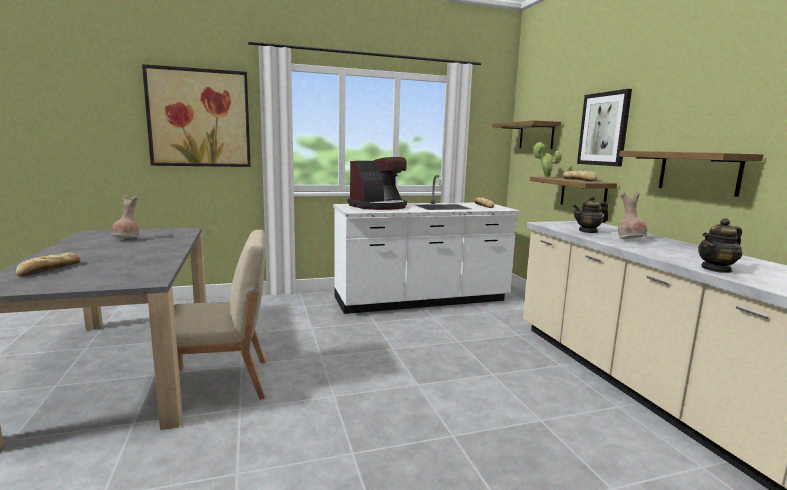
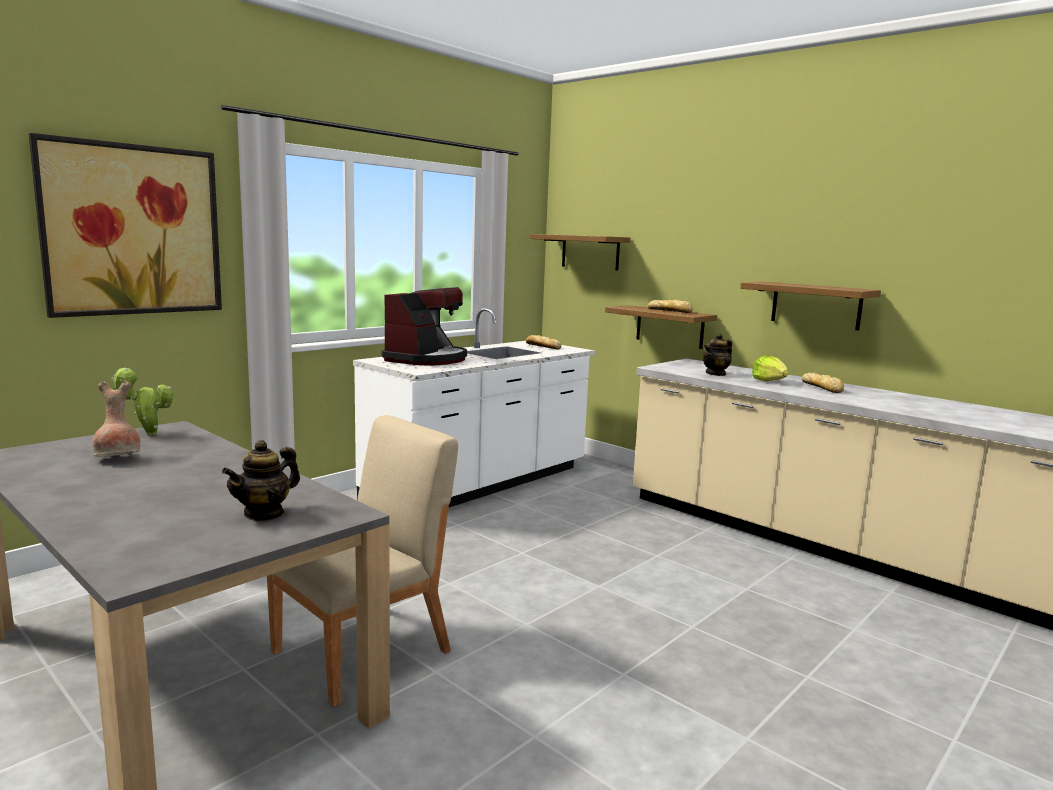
camera: 30 degrees left, 0 degrees up
bread [16,253,81,277] -> bread moved to [802,373,844,393]
potted plant [533,142,562,177] -> potted plant moved to [111,368,173,435]
picture [577,89,632,166] -> none
brown vase [618,192,647,239] -> lettuce [752,356,789,381]
teapot [698,218,742,273] -> teapot moved to [222,440,300,521]

